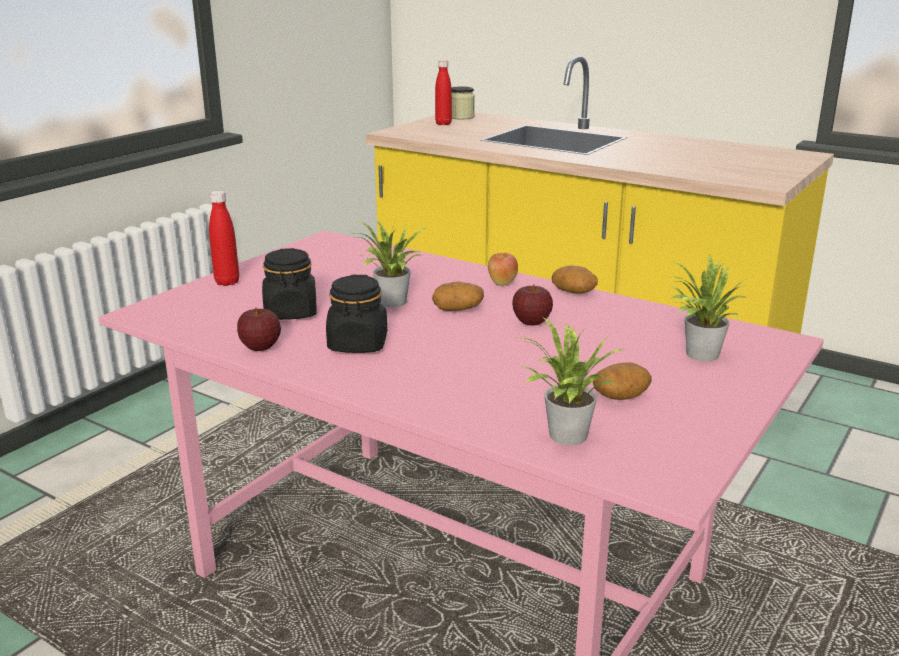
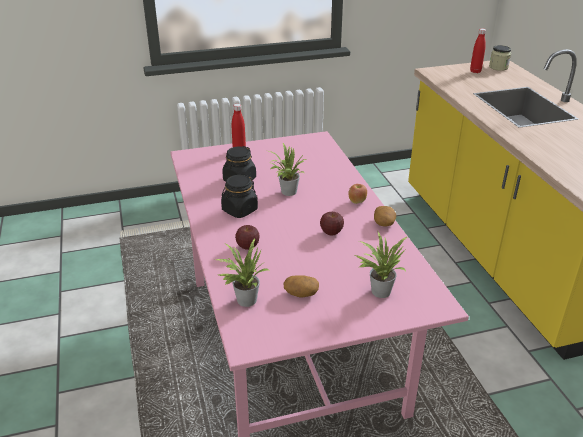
camera: 40 degrees right, 10 degrees up
apple [237,307,281,351] -> apple moved to [235,225,260,250]
potato [432,281,484,311] -> none

